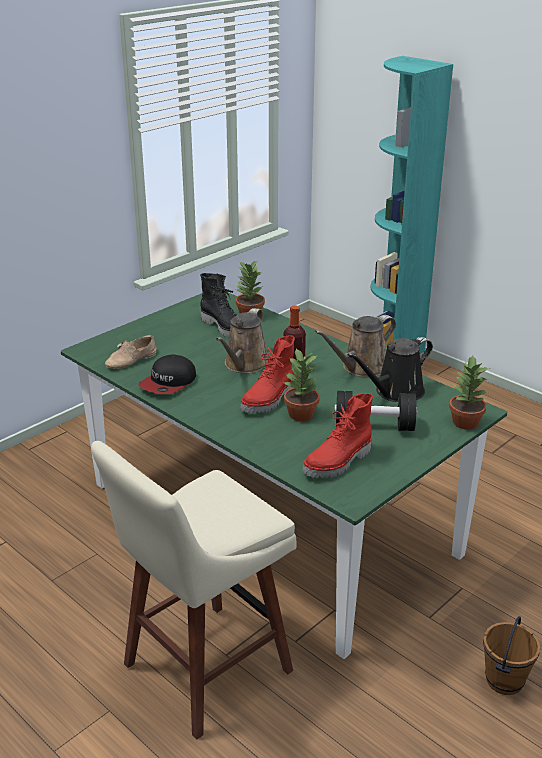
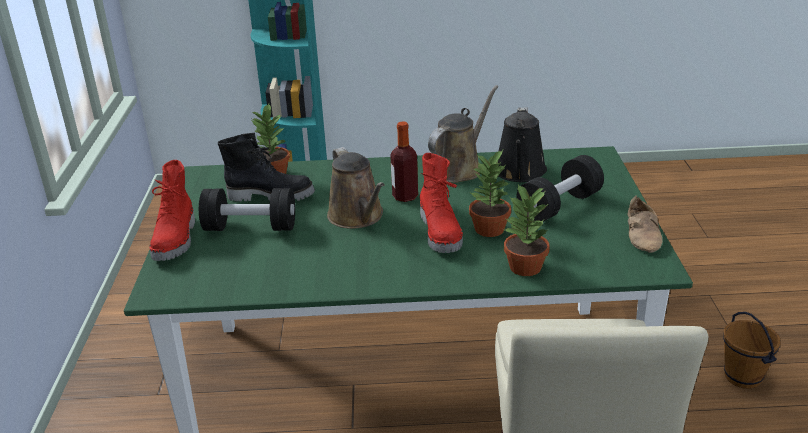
camera: 45 degrees left, 0 degrees up
beige shoe [105,335,157,369] -> beige shoe moved to [628,195,663,253]
cap [138,354,196,394] -> none
red boot [302,393,373,478] -> red boot moved to [149,160,195,261]
brown watering can [315,315,396,377] -> brown watering can turned 150 degrees counterclockwise [428,85,498,183]
potted plant [449,355,490,430] -> potted plant moved to [504,184,550,276]
none -> black dumbbell [199,188,295,231]

